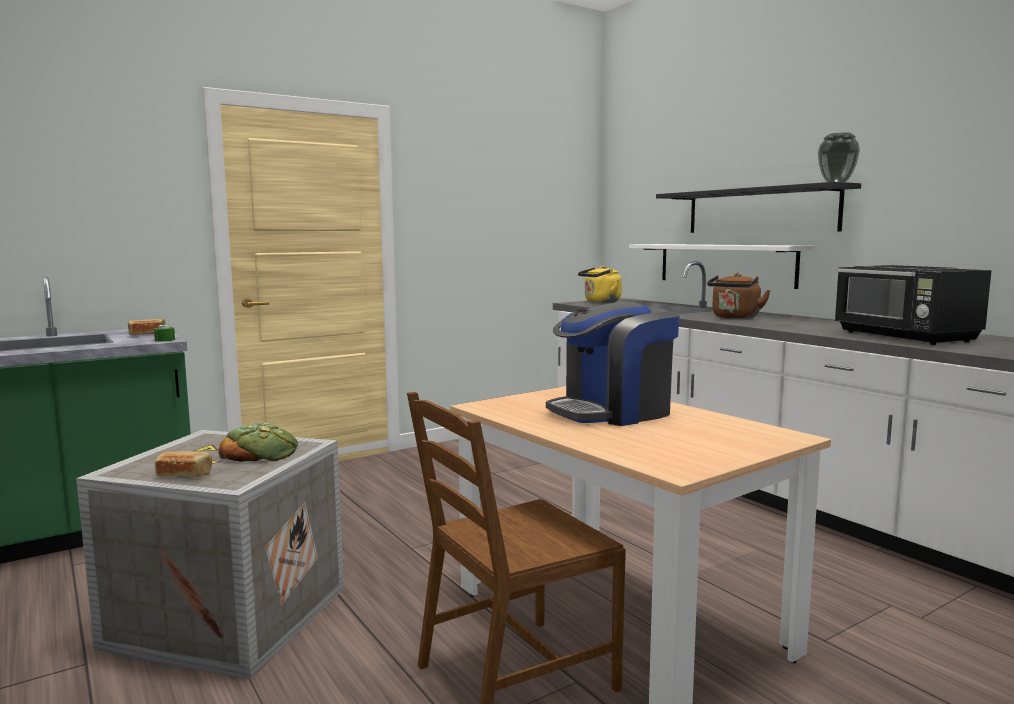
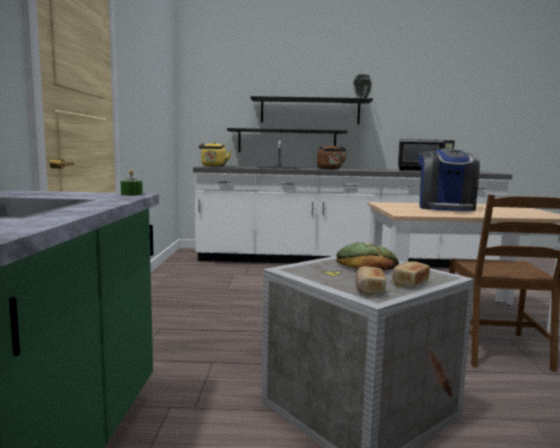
camera: 55 degrees left, 0 degrees up
bread [128,319,166,335] -> bread moved to [355,266,386,296]
white shelf [629,244,815,289] -> black shelf [227,128,348,152]

